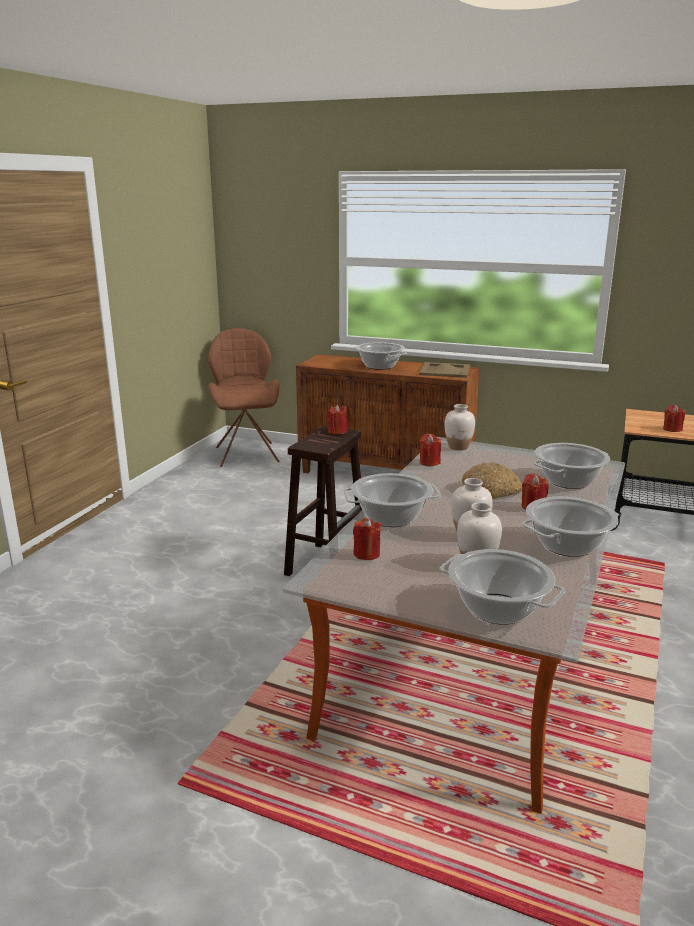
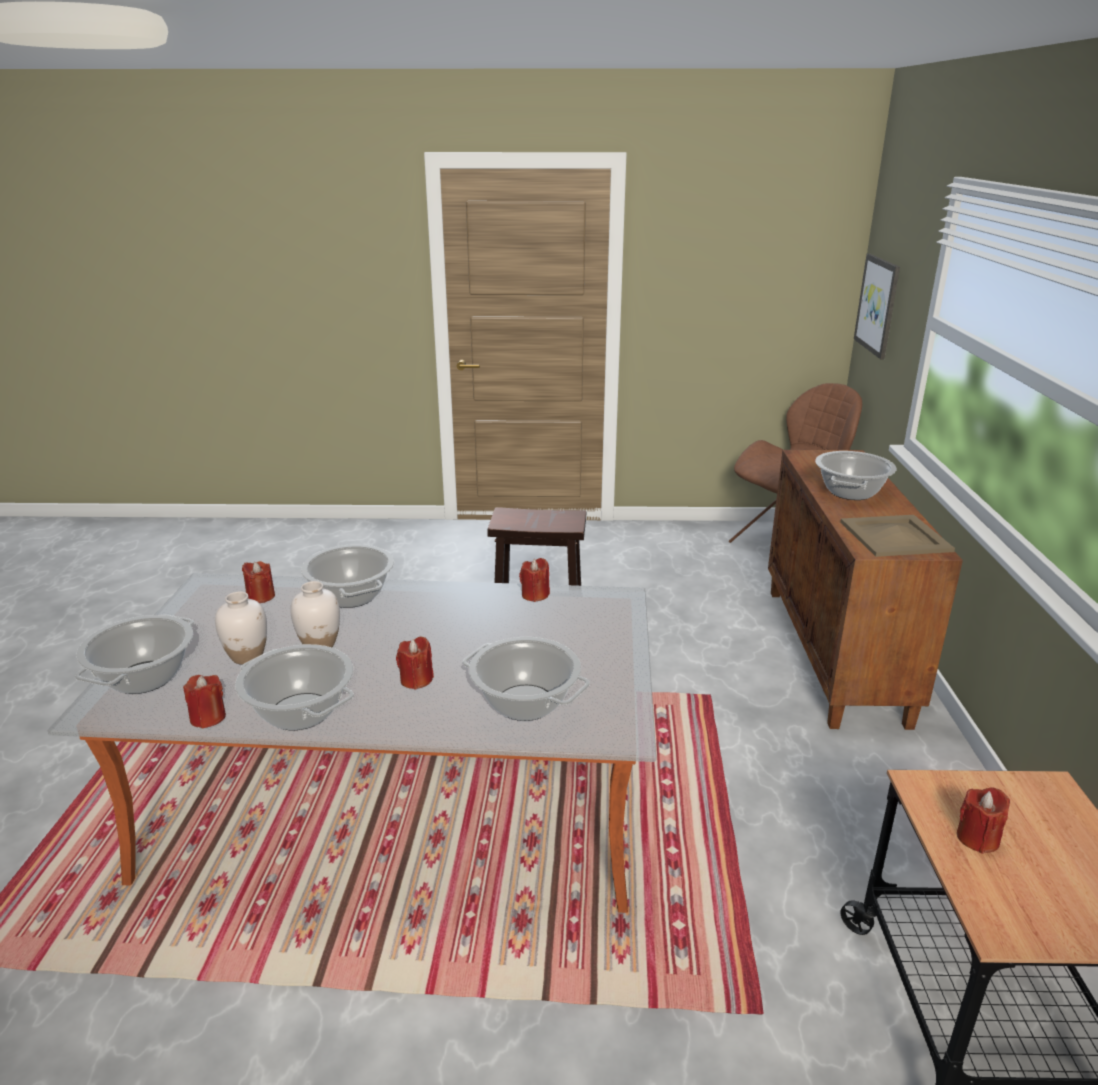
camera: 70 degrees right, 5 degrees up
red candle [327,405,347,434] -> red candle moved to [183,675,226,729]
white vase [444,404,475,450] -> none
bread [461,462,523,499] -> none
none -> picture [854,254,900,360]

